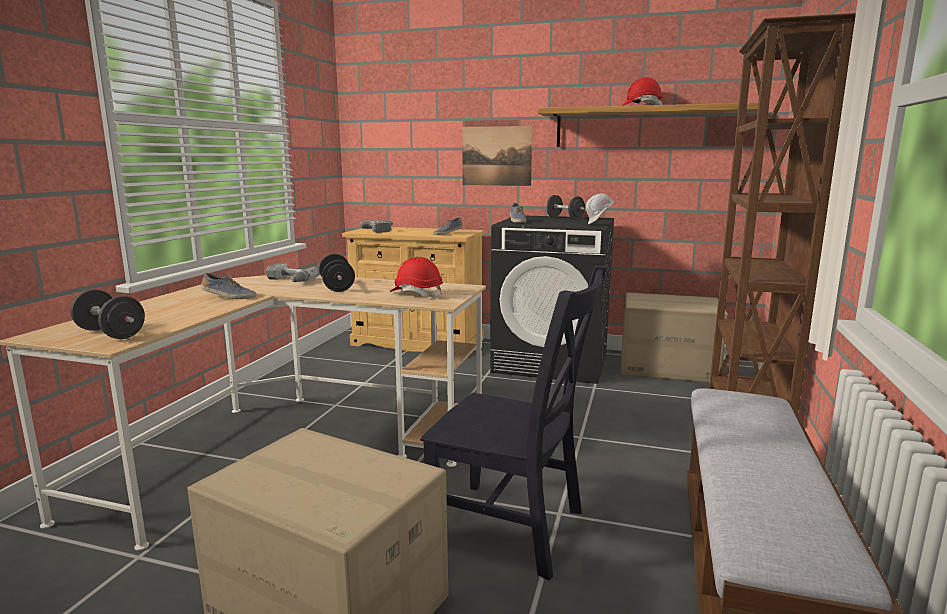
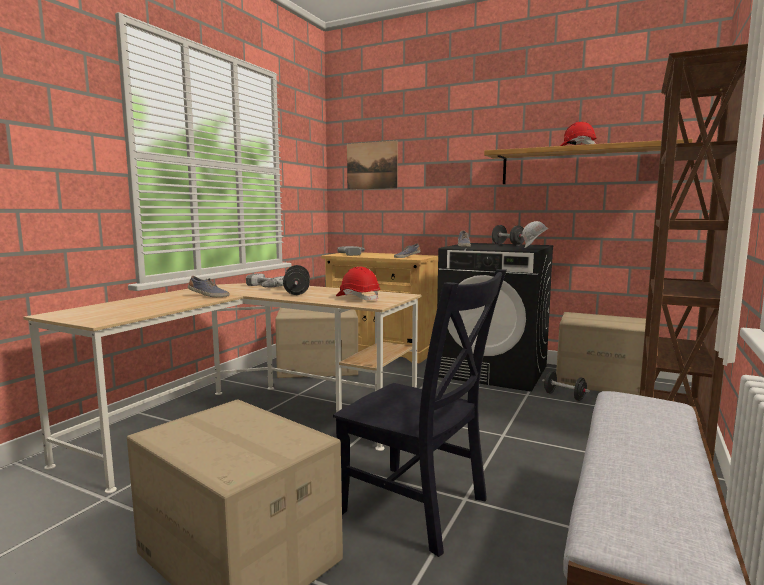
camera: 10 degrees right, 5 degrees down
black dumbbell [70,290,145,339] -> black dumbbell moved to [542,371,590,401]
picture [462,126,533,186] -> picture moved to [347,140,398,190]
none -> cardboard box [275,308,358,378]

